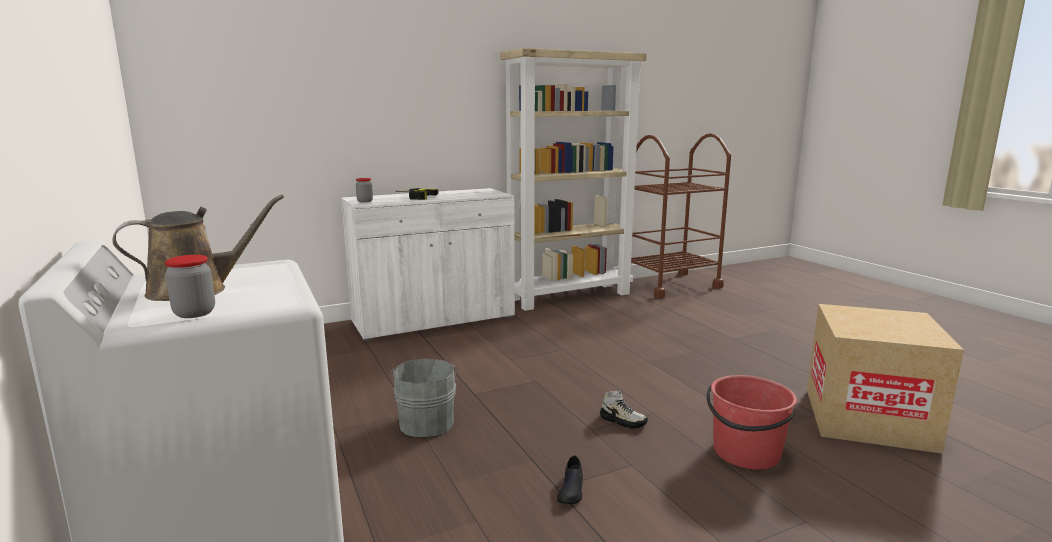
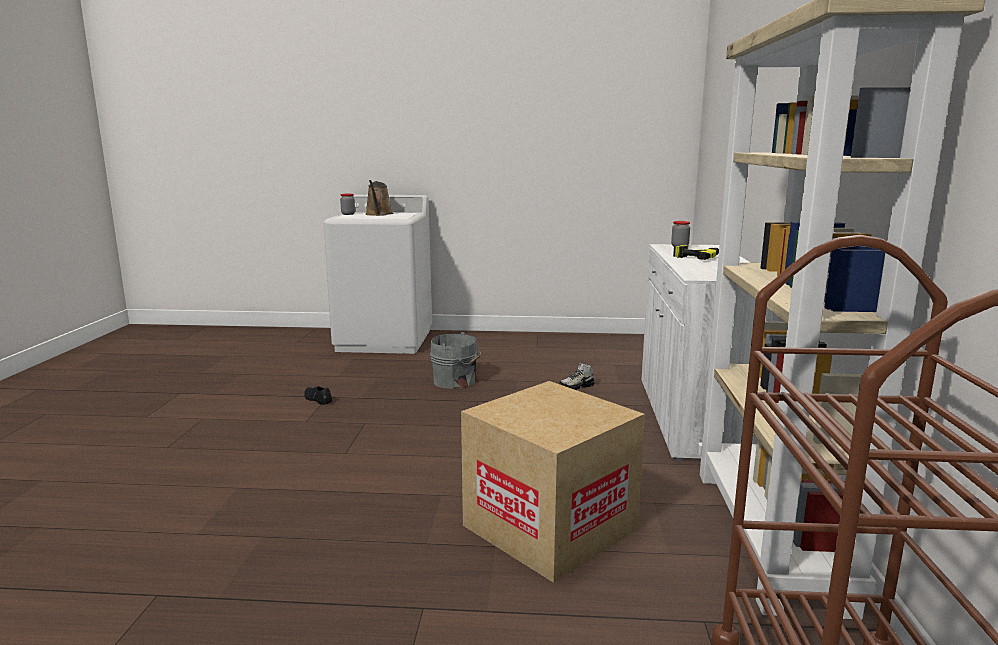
camera: 120 degrees right, 0 degrees up
shoe [600,390,648,428] -> shoe moved to [559,362,594,390]
red bucket [707,375,797,469] -> none
cardboard box [807,304,964,454] -> cardboard box moved to [461,381,645,583]

